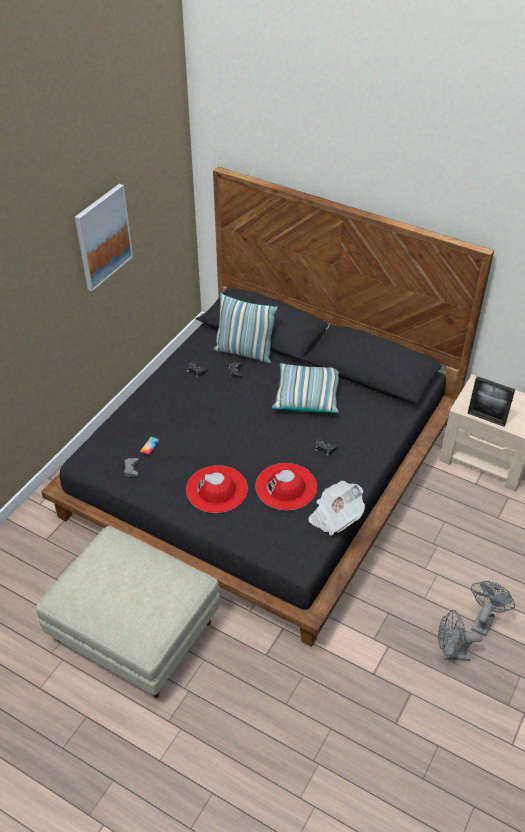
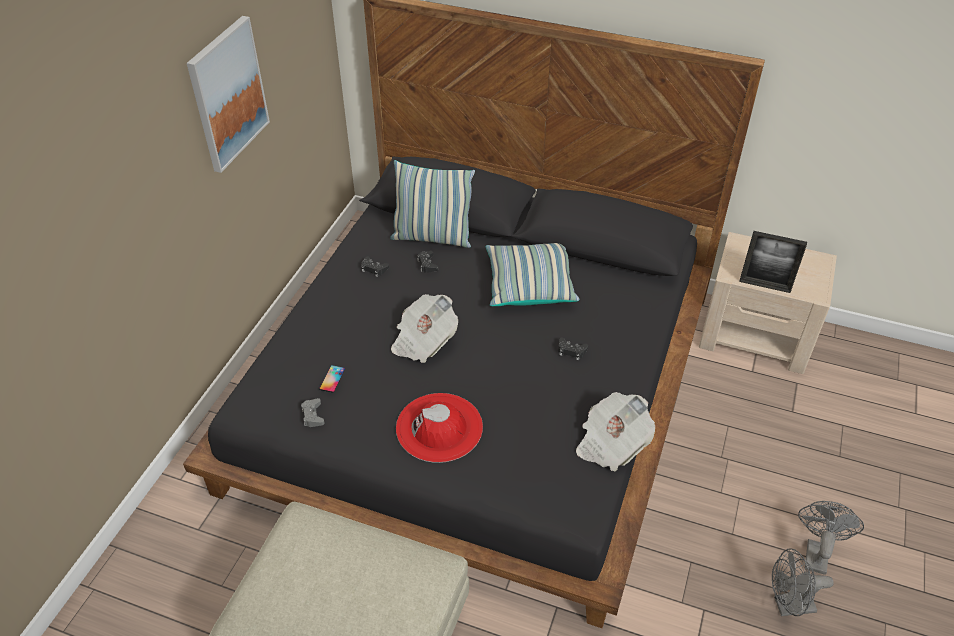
camera: 10 degrees left, 0 degrees up
red hat [255,463,317,511] -> none
none -> newspaper [391,294,458,363]

